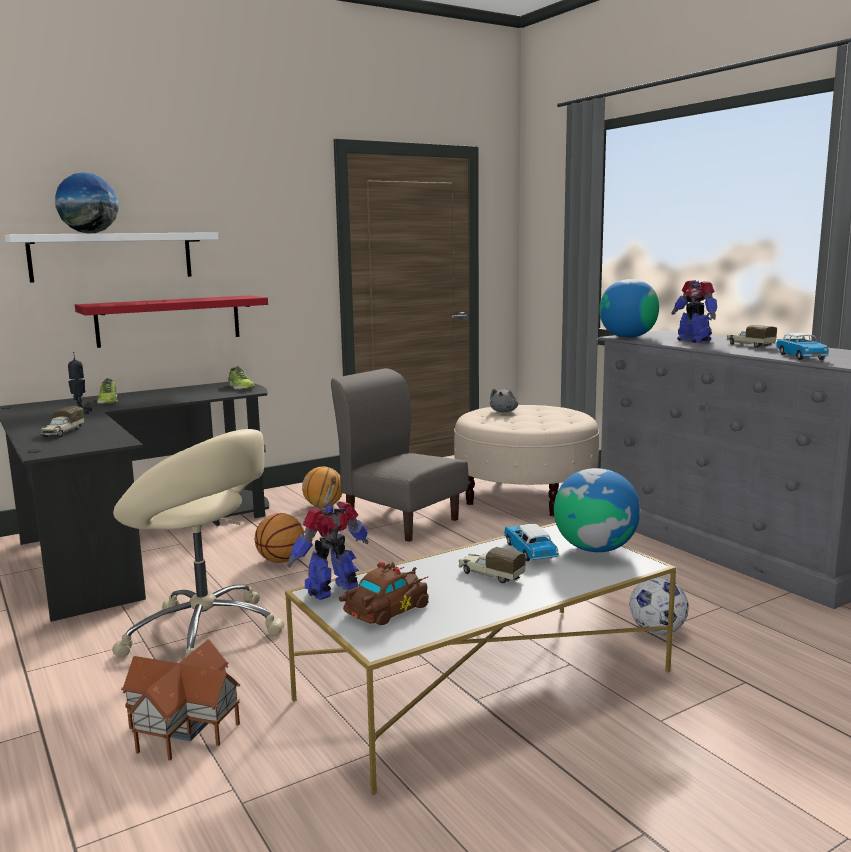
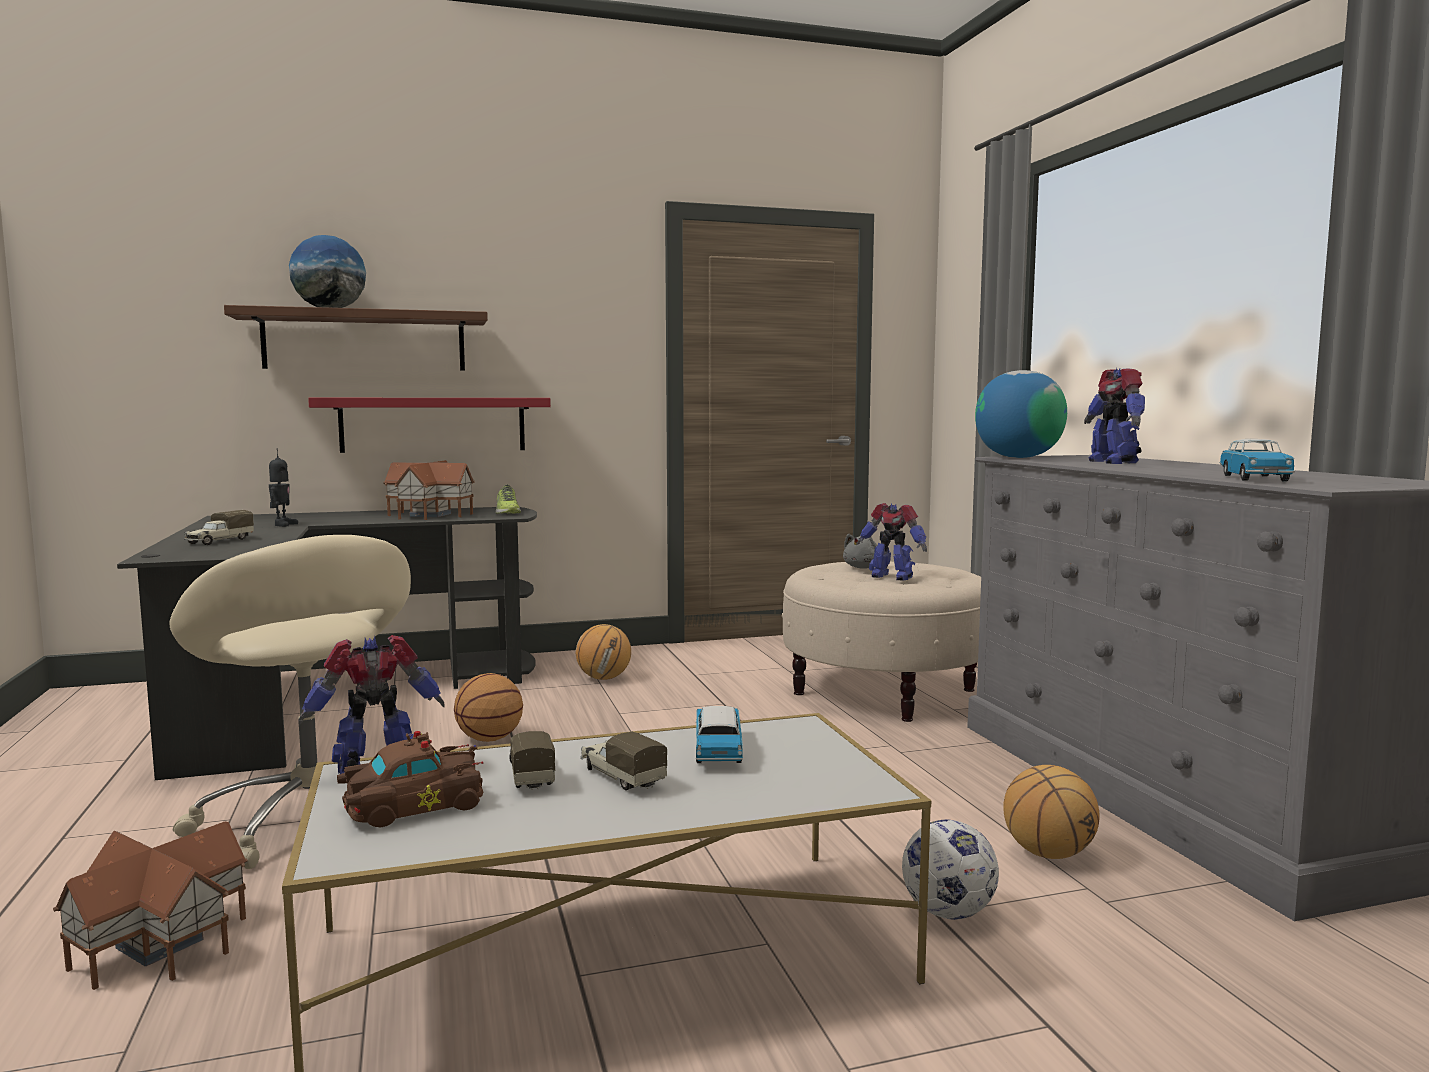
camera: 15 degrees right, 5 degrees down
white shelf [5,232,219,283] -> brown shelf [224,305,488,370]
shoe [97,378,118,404] -> none
grey chair [331,368,469,542] -> none
globe [554,468,641,552] -> none
toy truck [726,325,777,348] -> toy truck moved to [509,731,555,790]
none -> toy house [383,460,475,520]
none -> toy robot [856,503,927,581]
none -> basketball [1003,765,1100,859]

